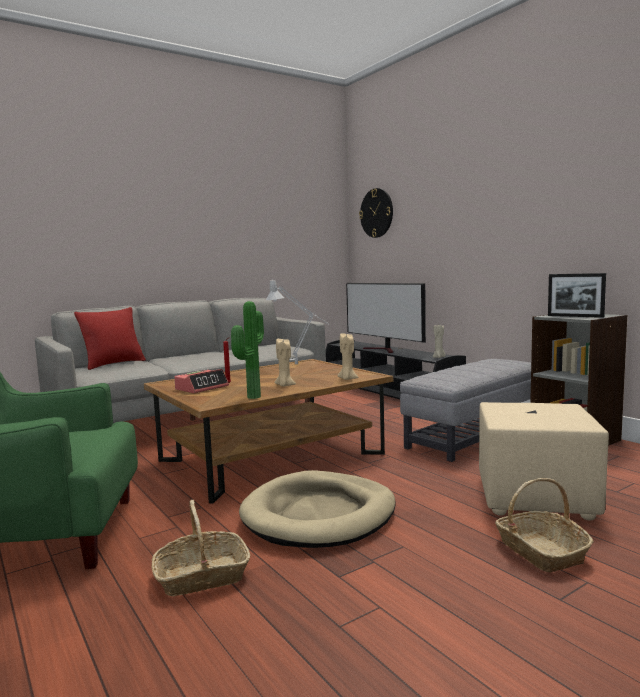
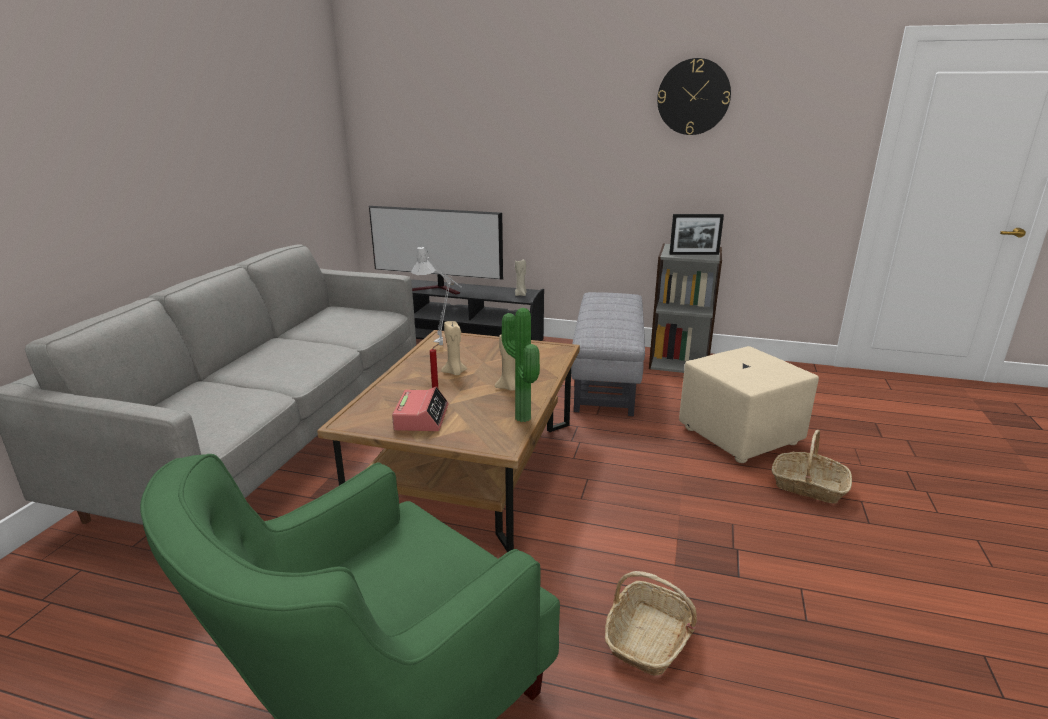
camera: 40 degrees left, 15 degrees up
red pillow [74,307,146,370] -> none
beige dog bed [239,470,396,548] -> none
beige candle [338,333,358,380] -> beige candle moved to [441,321,467,375]
wall clock [359,188,393,238] -> wall clock moved to [657,58,731,135]

